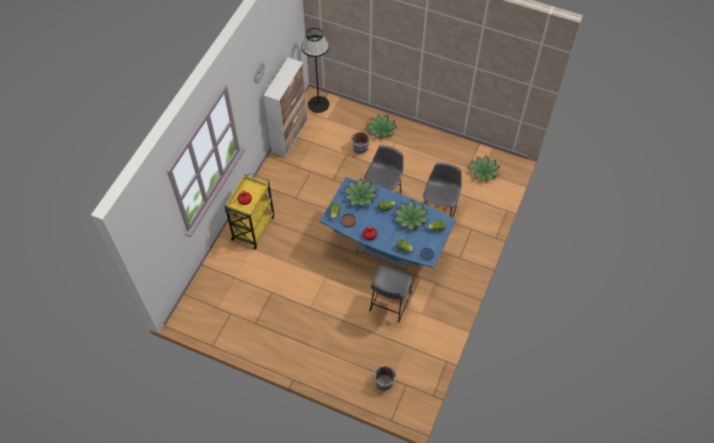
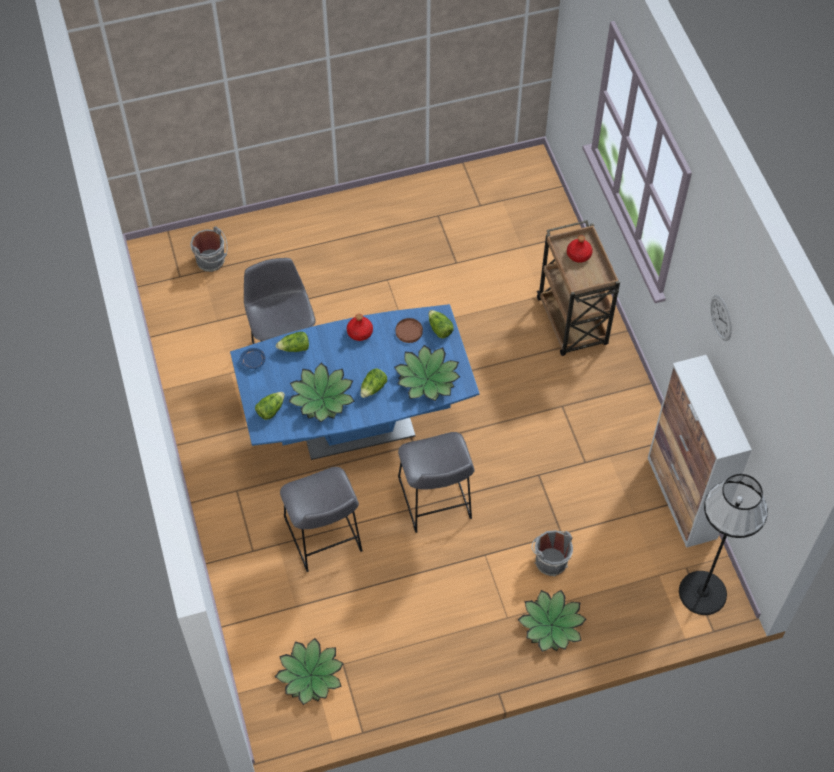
camera: 140 degrees right, 0 degrees up
yellow cart [225,173,274,249] -> brown cart [537,220,620,356]

